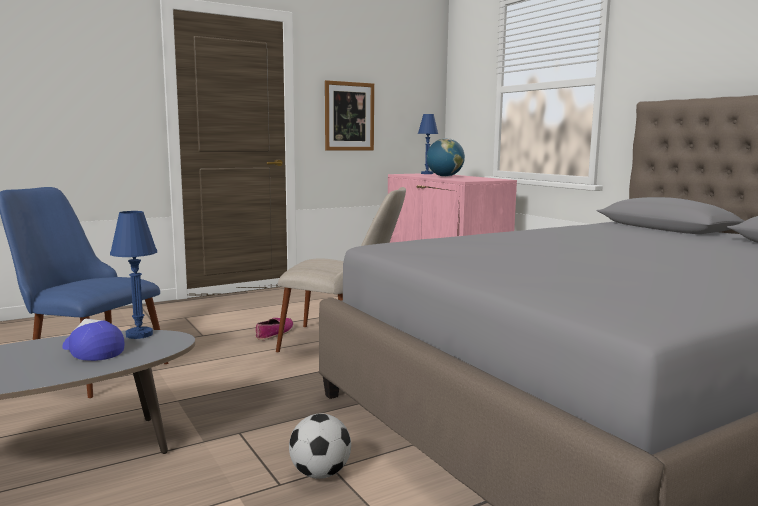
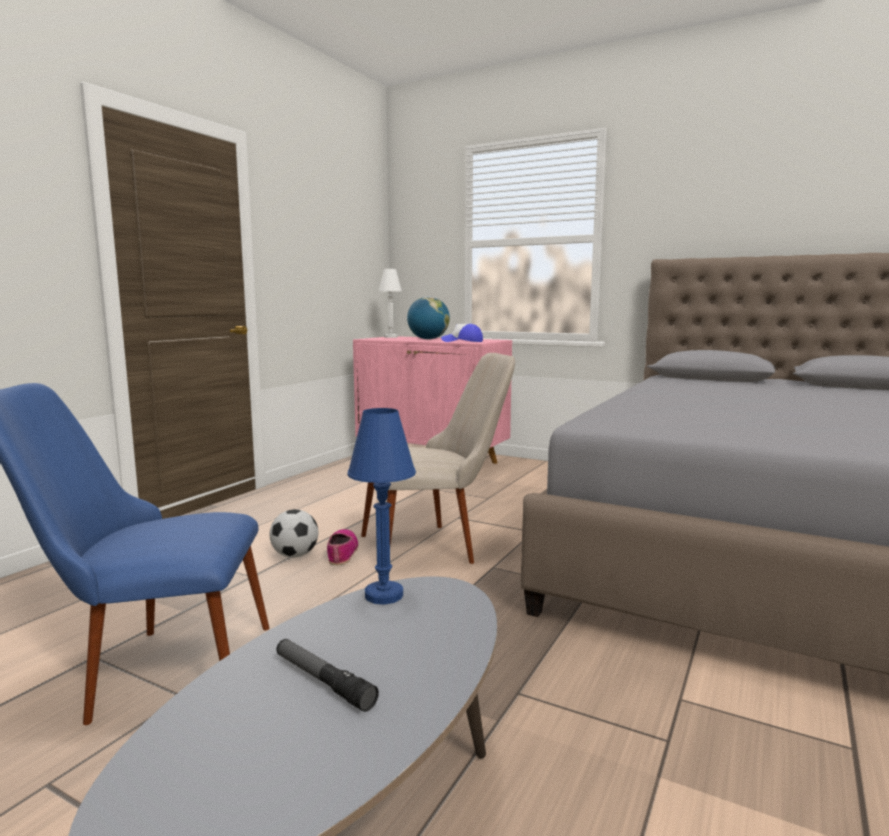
camera: 30 degrees left, 0 degrees up
cap [62,319,124,361] -> cap moved to [441,324,483,342]
football [289,414,351,479] -> football moved to [270,509,318,558]
picture [325,80,374,151] -> none
blue table lamp [418,114,438,174] -> white table lamp [378,269,402,338]
none -> flashlight [276,639,379,712]

